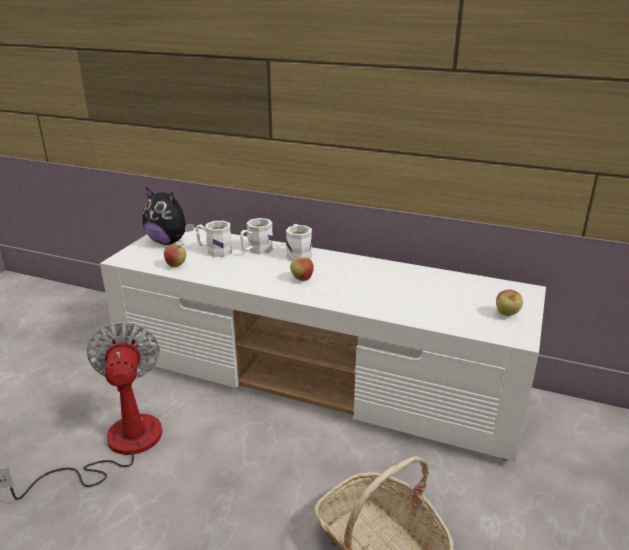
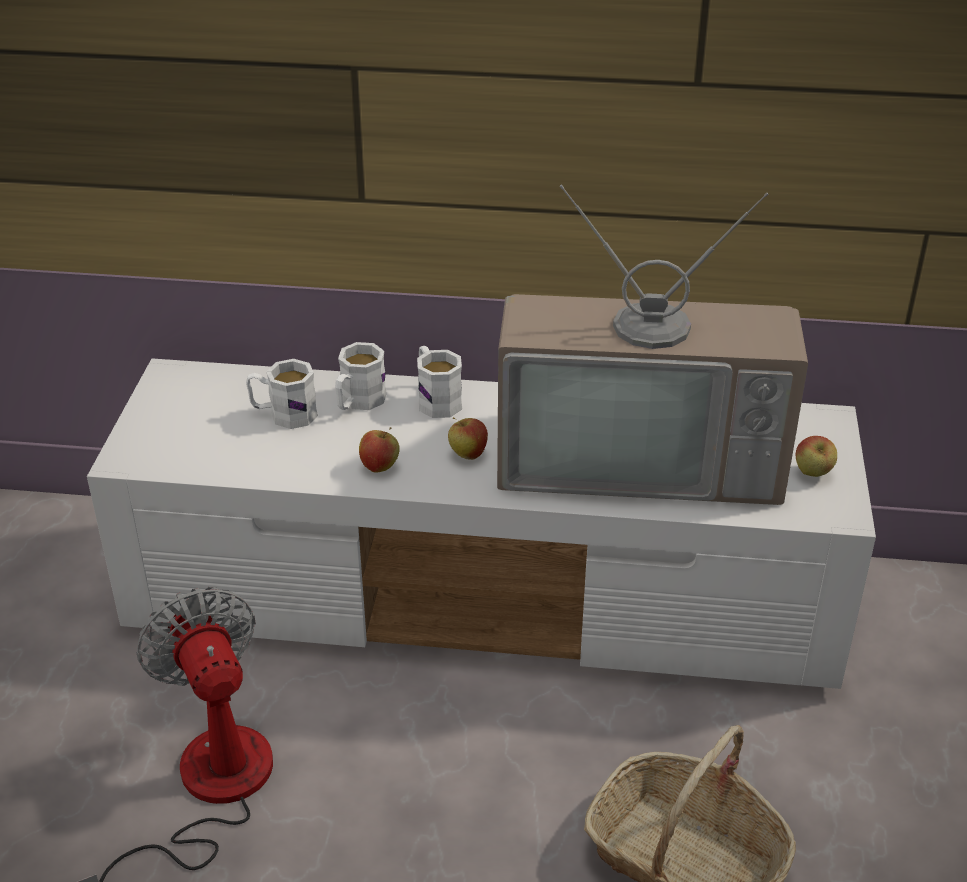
camera: 15 degrees left, 10 degrees up
plush toy [143,187,194,245] -> none
apple [164,244,186,267] -> apple moved to [359,427,400,473]
none -> television [497,185,808,505]

